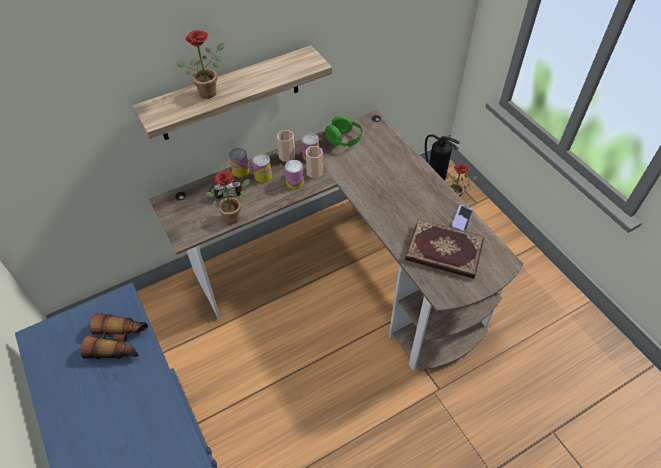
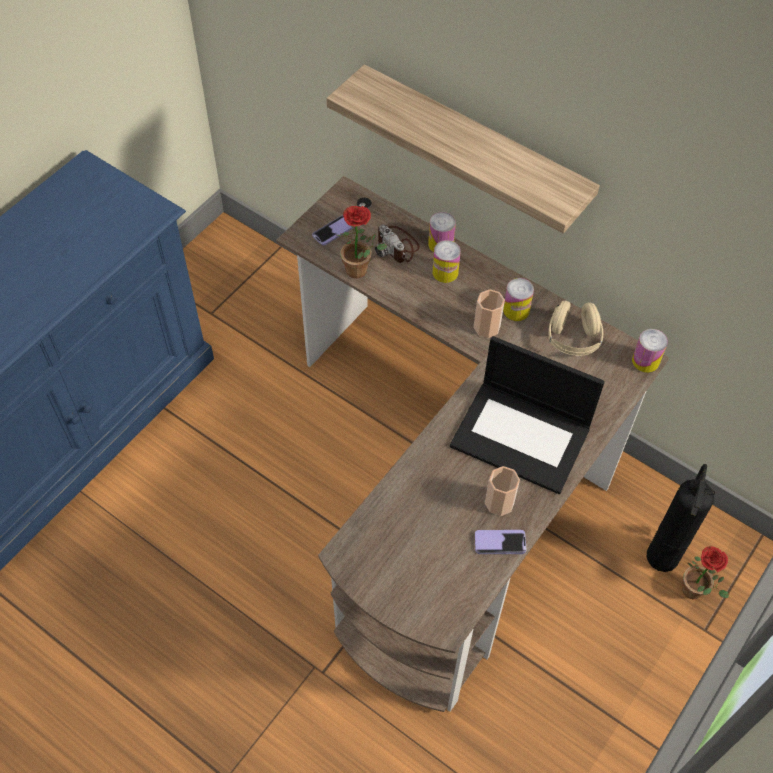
camera: 65 degrees right, 5 degrees up
binoculars [81,313,148,359] -> none
potted plant [177,30,224,99] -> none
cup [277,130,295,162] -> cup moved to [485,466,520,516]
can [285,160,304,189] -> can moved to [632,329,668,373]
green headphones [324,115,364,147] -> beige headphones [548,301,603,356]
book [405,219,485,279] -> none
none -> phone [312,215,353,245]
none -> laptop [450,336,605,494]

